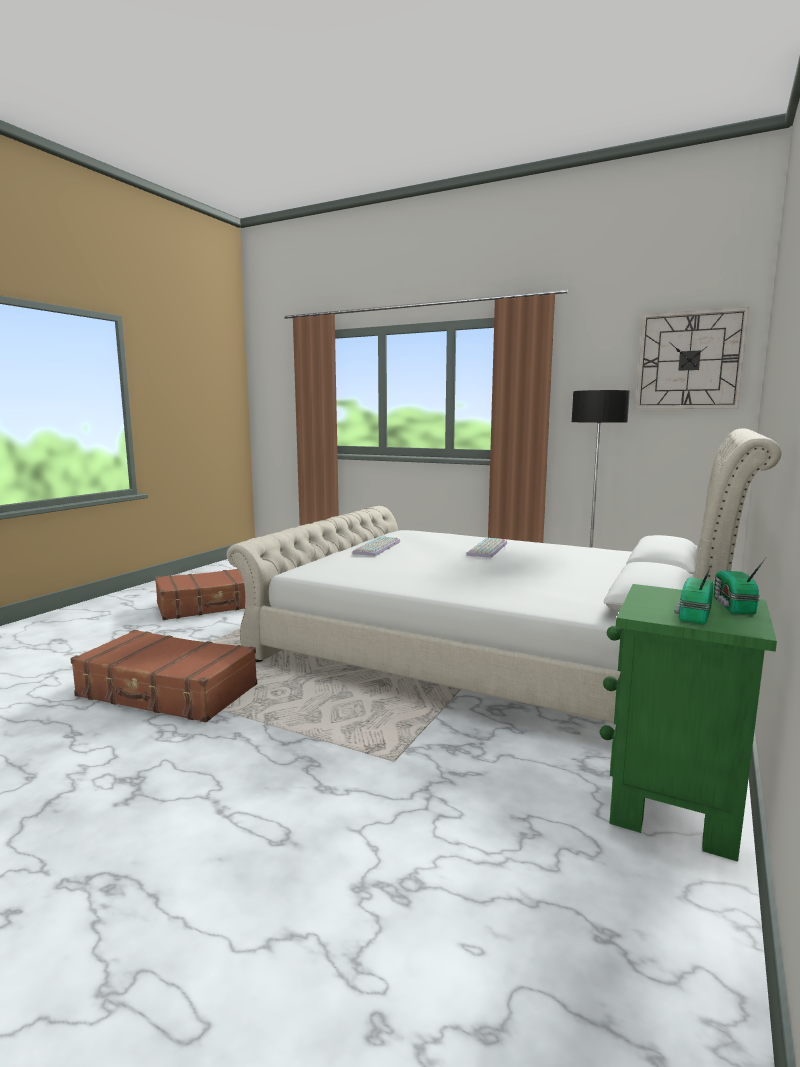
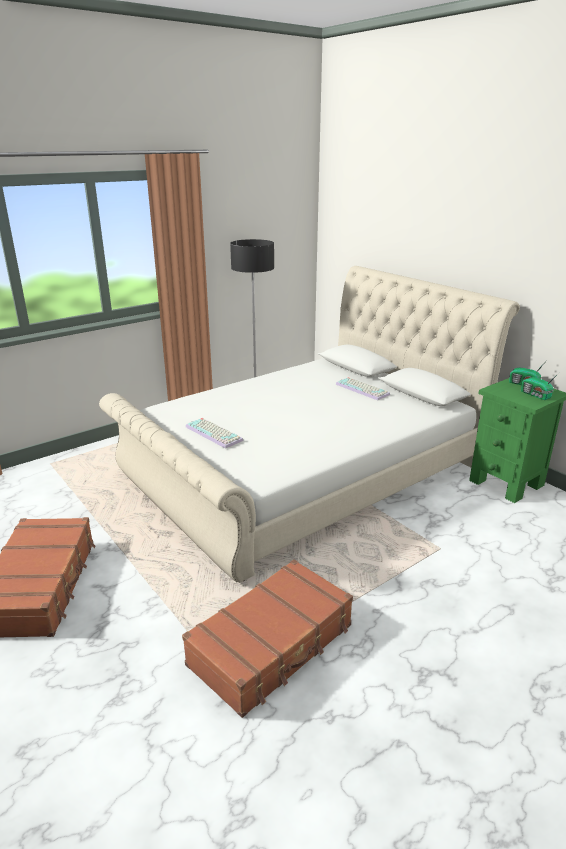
camera: 65 degrees left, 15 degrees up
keyboard [466,538,507,558] -> keyboard moved to [336,377,390,400]
wall clock [636,307,749,409] -> none

